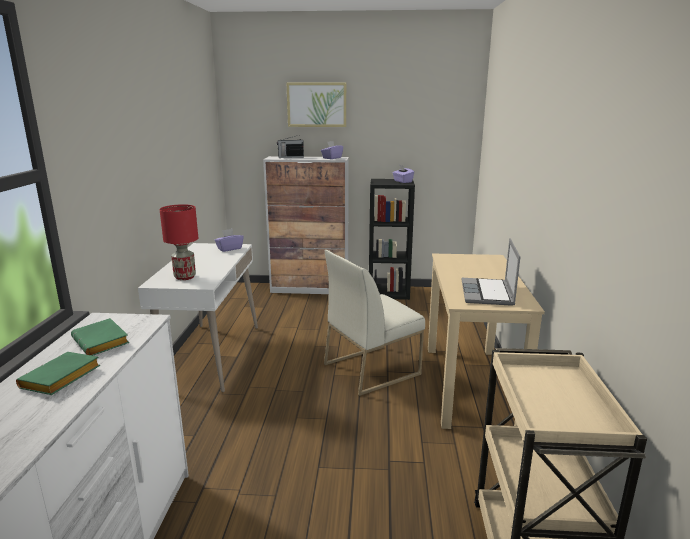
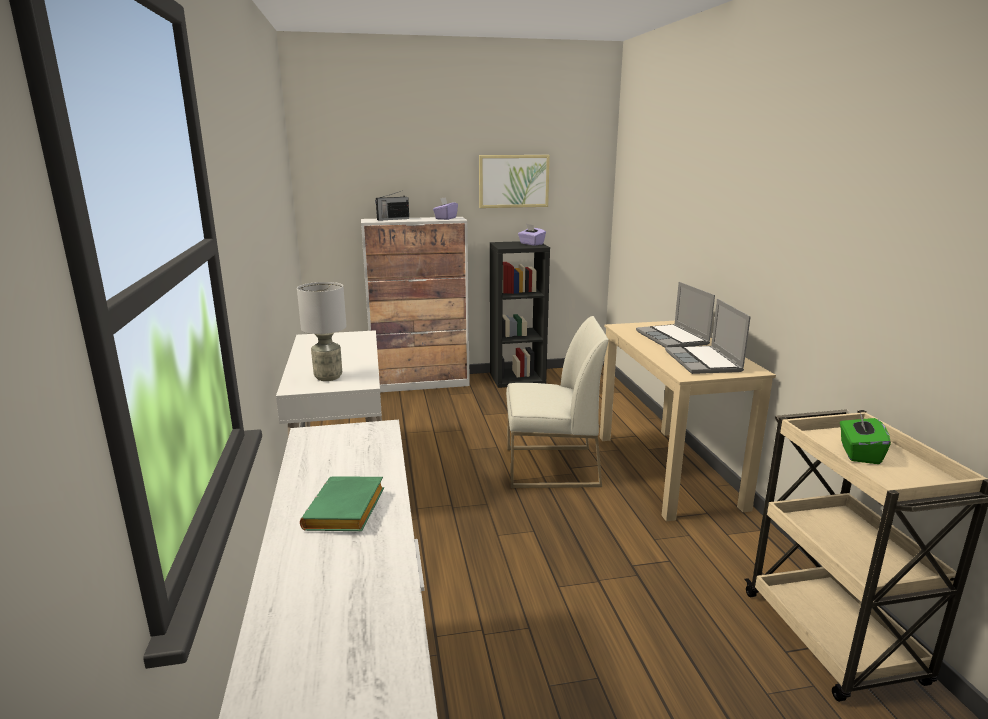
camera: 15 degrees left, 0 degrees up
green book [71,318,129,356] -> none
red table lamp [159,204,198,280] -> grey table lamp [297,282,346,381]
purple tissue box [215,229,244,252] -> none
picture [287,83,346,127] -> picture moved to [479,155,550,208]
white chair [324,250,425,396] -> white chair turned 135 degrees counterclockwise [506,316,609,488]
none -> laptop [636,282,715,347]
none -> green tissue box [840,410,891,464]

